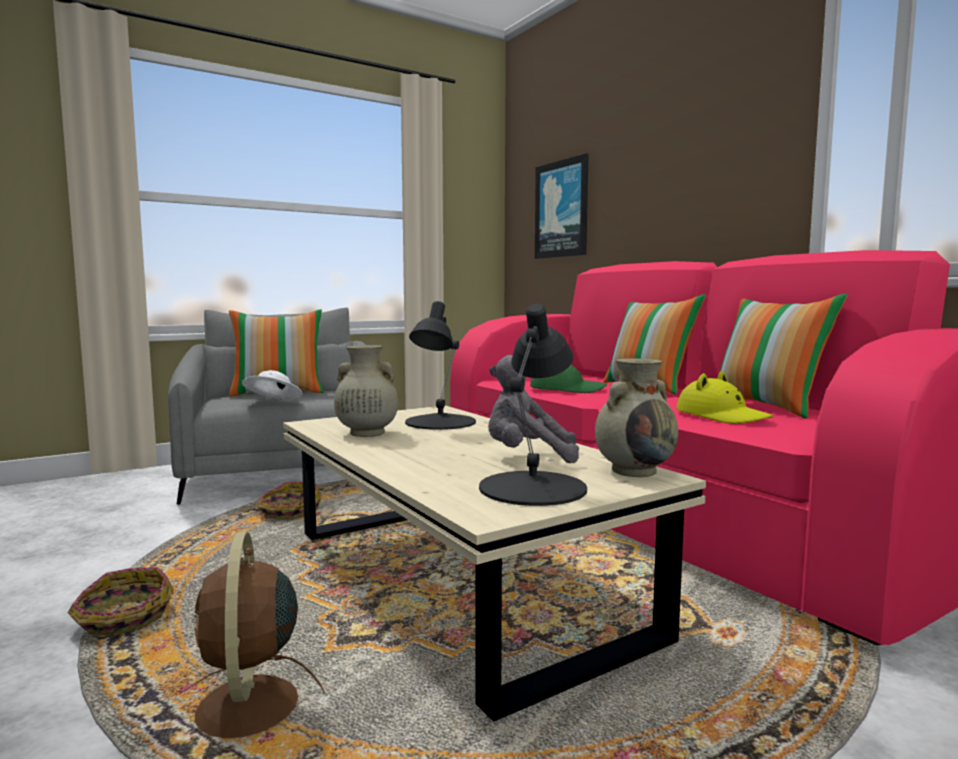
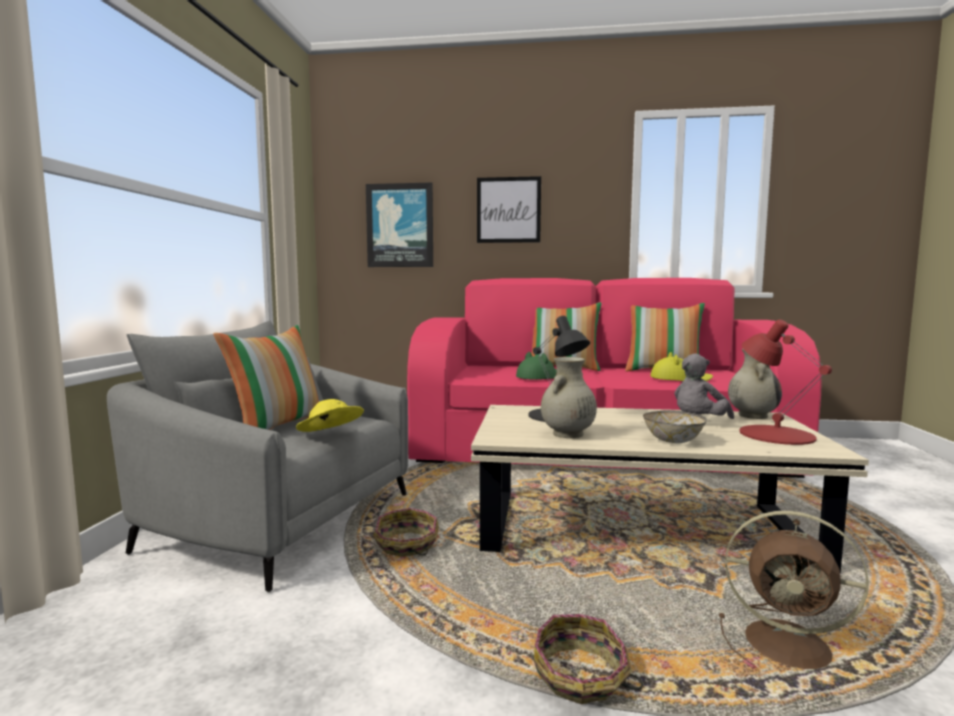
camera: 50 degrees left, 0 degrees up
white hat [242,370,302,399] -> yellow hat [296,399,364,432]
black table lamp [479,304,587,506] -> red table lamp [739,320,832,445]
none -> picture [477,176,541,243]
none -> bowl [643,410,707,443]

